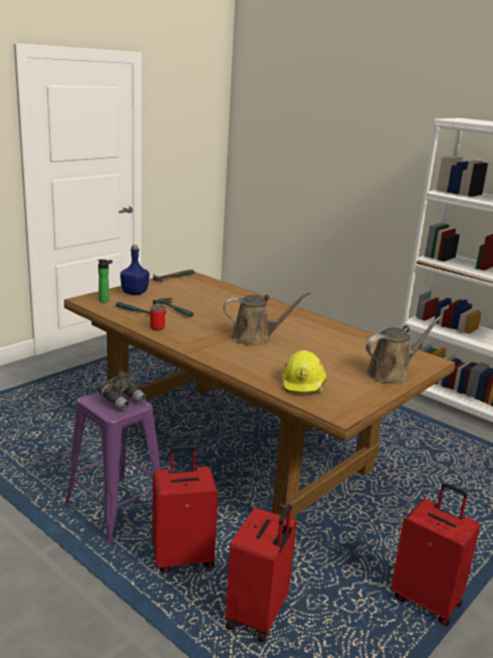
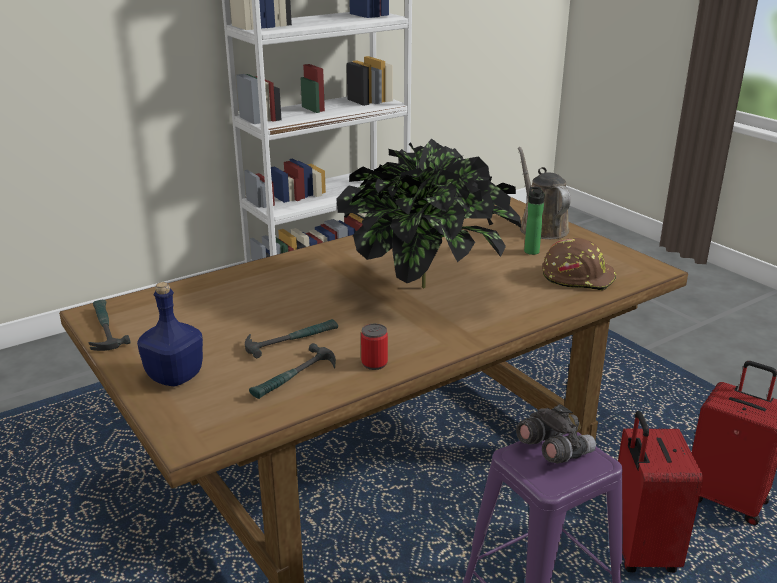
camera: 75 degrees left, 5 degrees up
bottle [98,259,113,303] -> bottle moved to [524,187,545,255]
brown watering can [223,292,311,346] -> potted plant [336,139,521,289]
yellow hard hat [282,350,326,394] -> brown hard hat [542,238,616,291]
red suitcase [391,483,480,626] -> none

